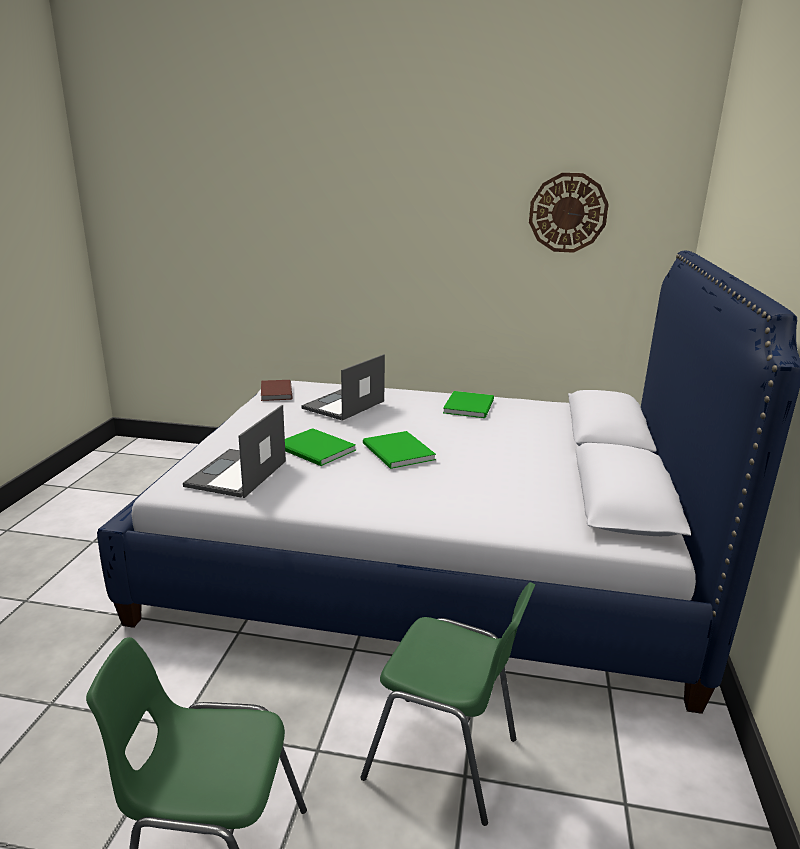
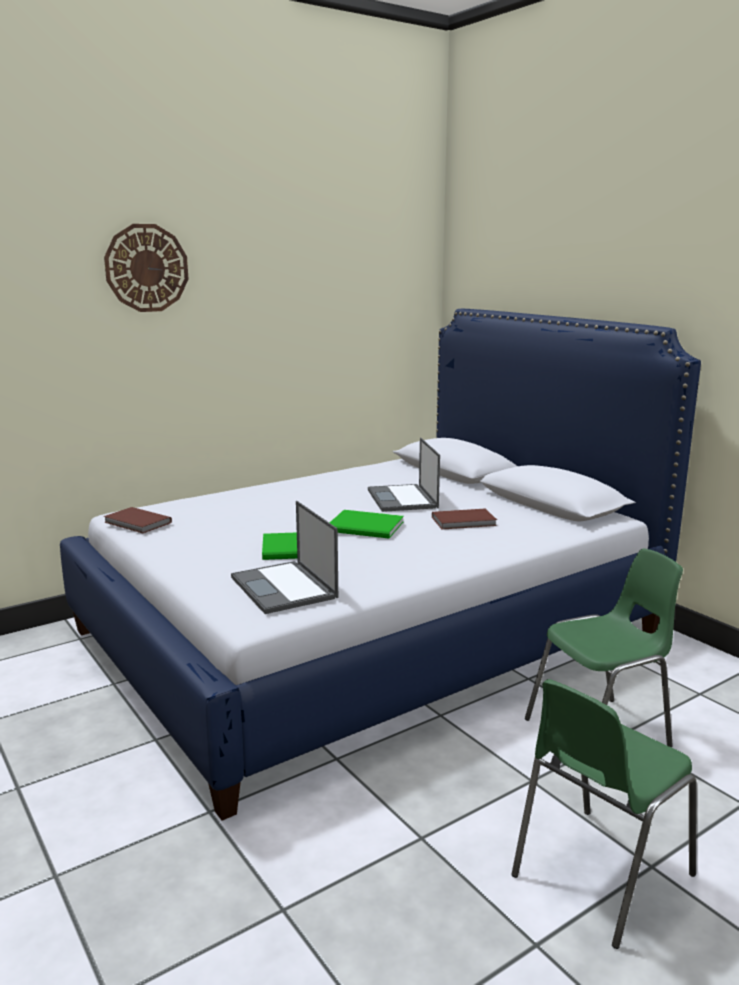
camera: 45 degrees left, 5 degrees down
laptop [301,354,385,421] -> laptop moved to [368,438,440,512]
green book [443,391,494,418] -> none
wall clock [529,173,609,253] -> wall clock moved to [104,224,188,312]
none -> brown book [432,509,497,530]

